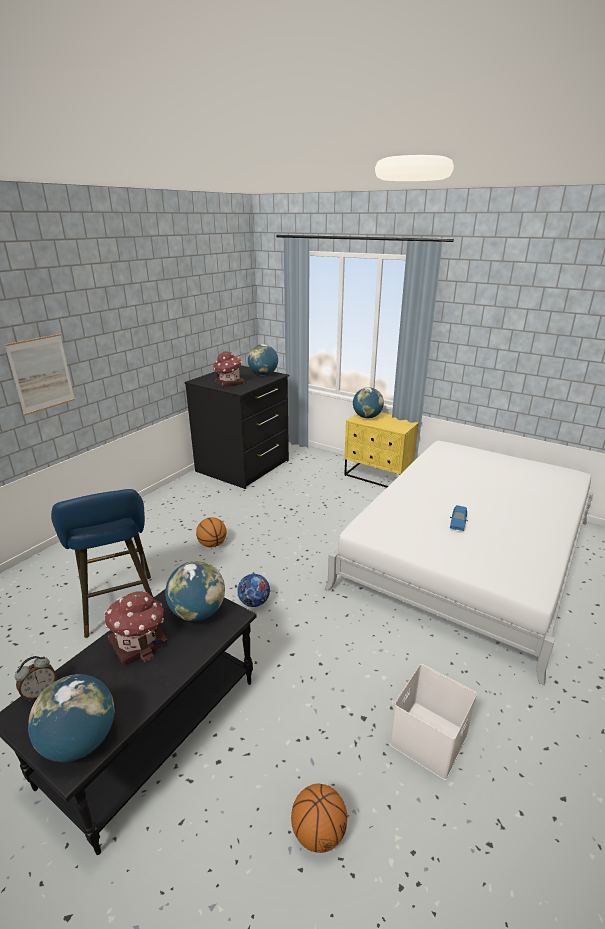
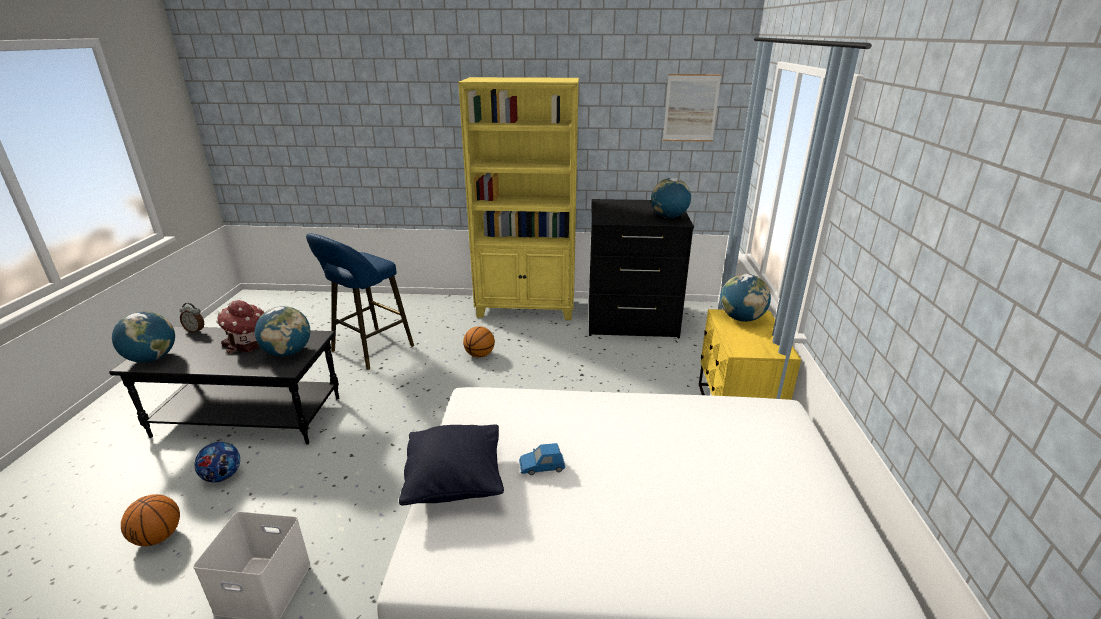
camera: 60 degrees right, 0 degrees up
picture [5,334,75,416] -> picture moved to [663,74,721,142]
toy house [213,351,245,387] -> none
football [237,574,270,607] -> football moved to [195,442,240,483]
none -> black pillow [399,425,504,505]
none -> yellow bookcase [458,77,579,320]

